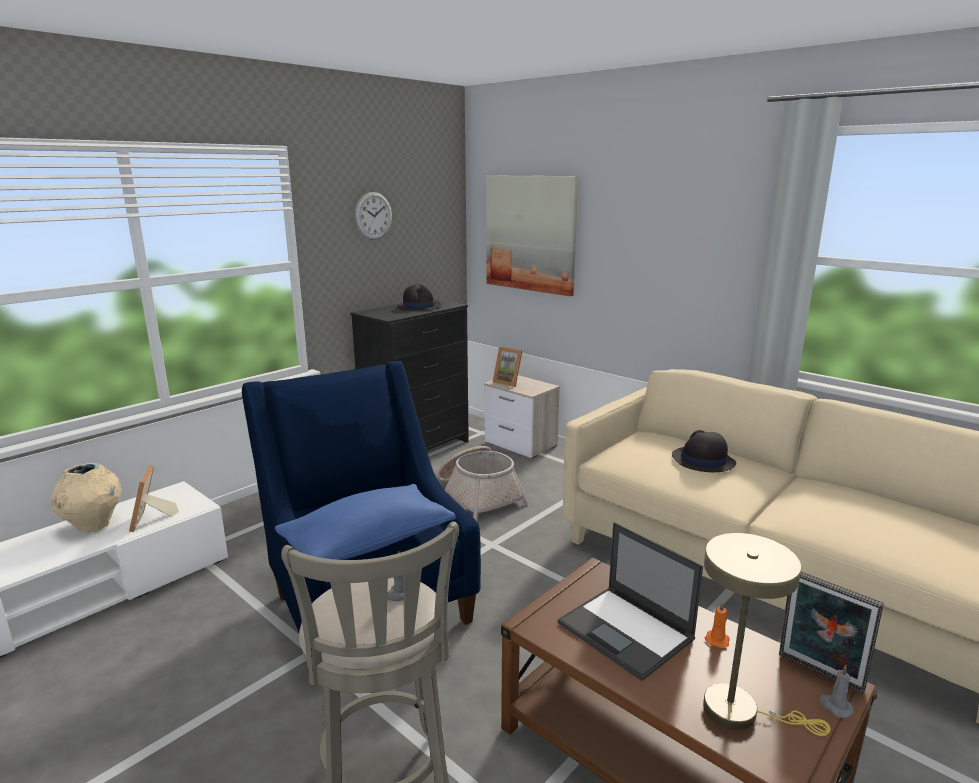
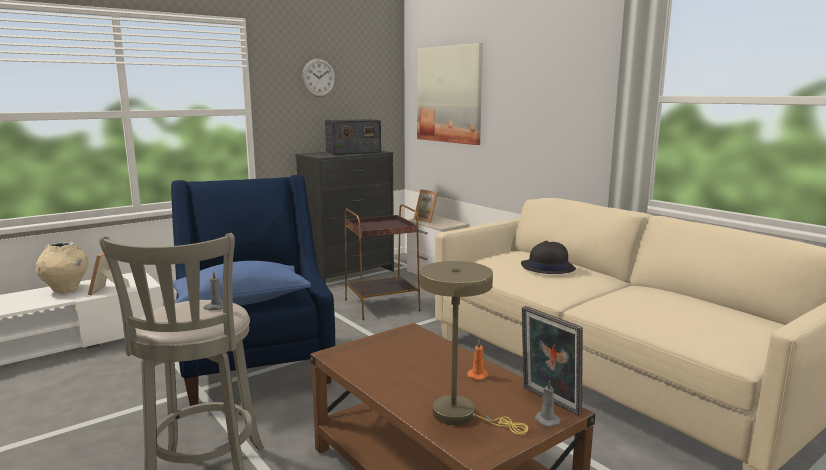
camera: 10 degrees right, 5 degrees down
black hat [397,284,442,311] -> radio [325,119,381,155]
basket [438,446,529,521] -> brown side table [345,204,421,320]
laptop [558,522,703,681] -> none

